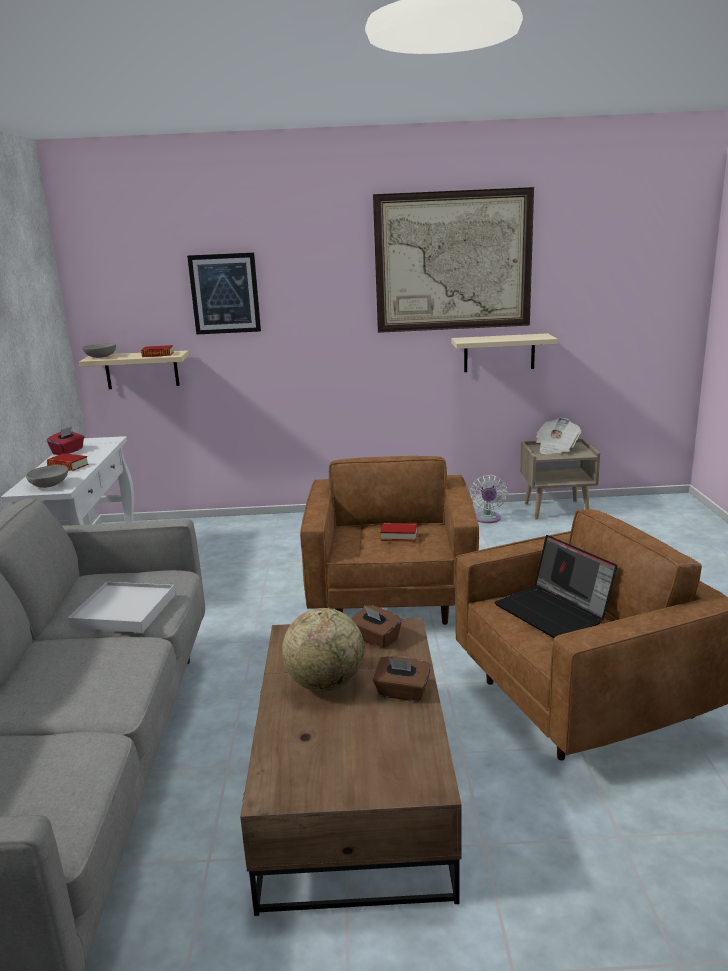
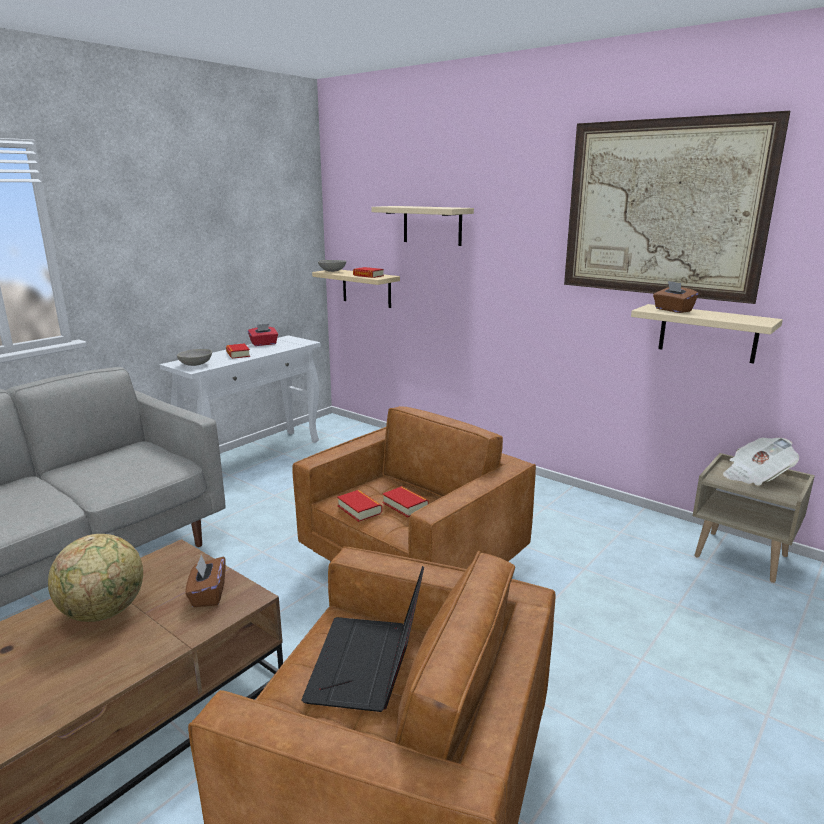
camera: 40 degrees right, 0 degrees up
white tray [68,582,175,633] -> none
picture [187,252,261,335] -> beige shelf [371,206,474,246]
brown tissue box [373,656,431,702] -> brown tissue box moved to [653,281,698,313]
white fan [470,475,508,523] -> none
none -> book [337,490,382,522]

